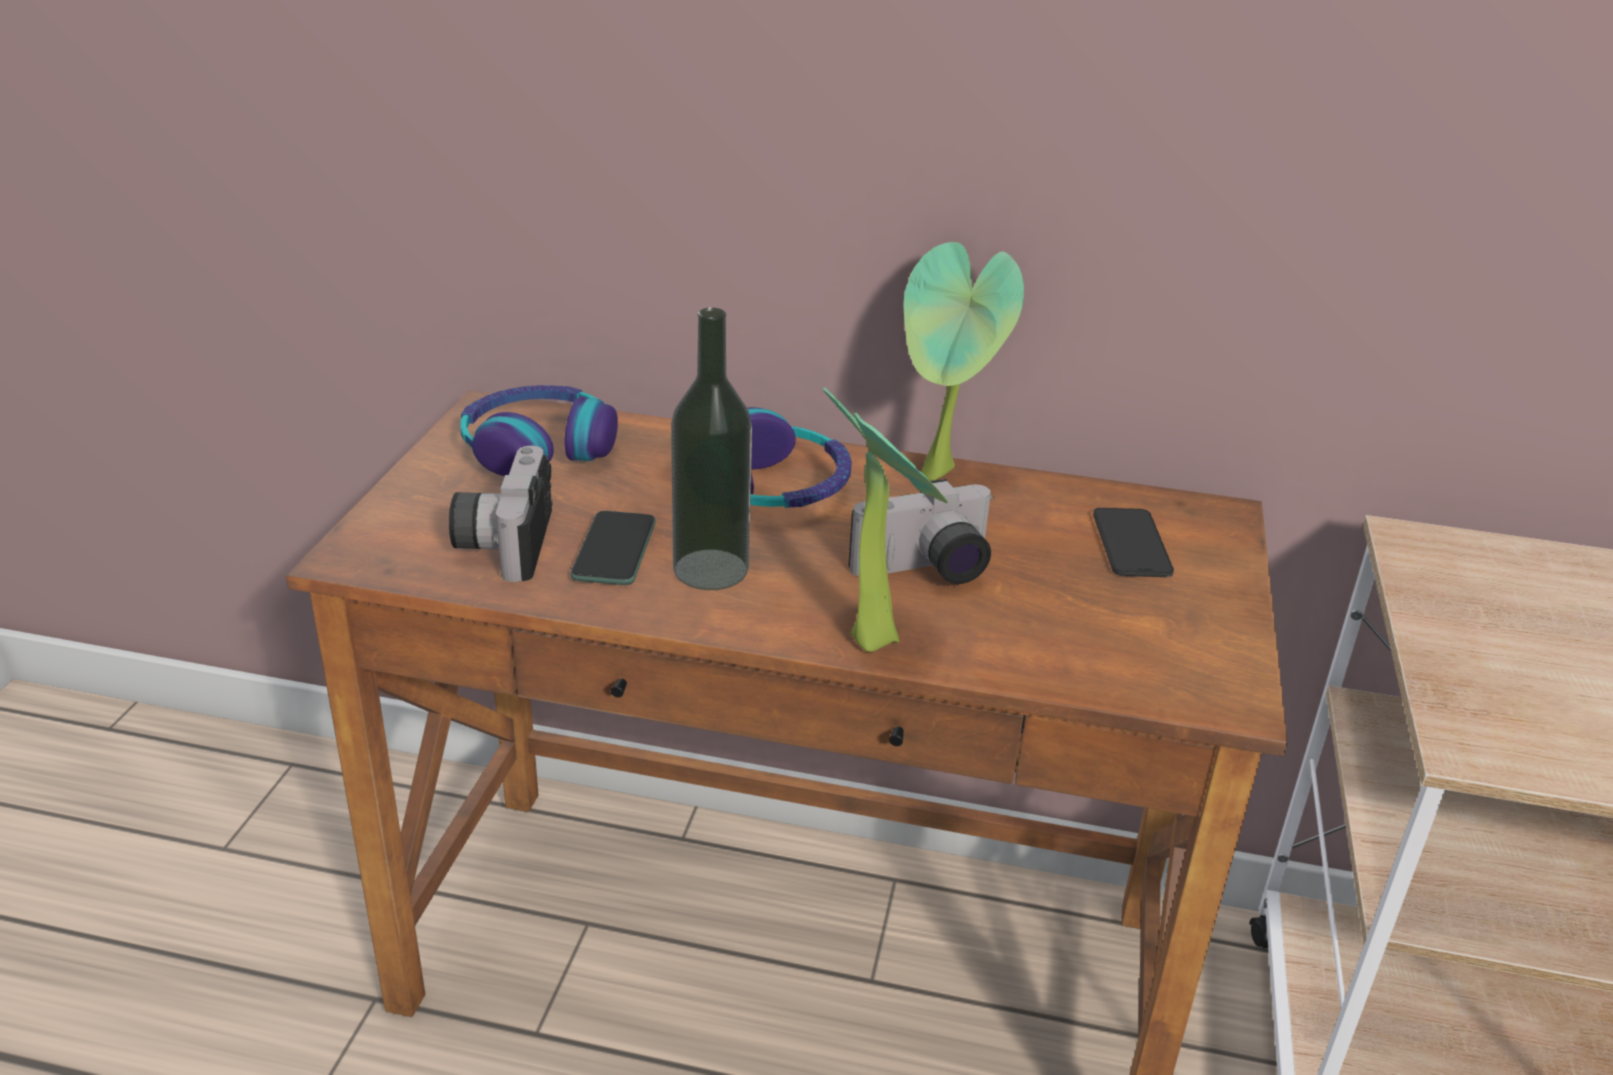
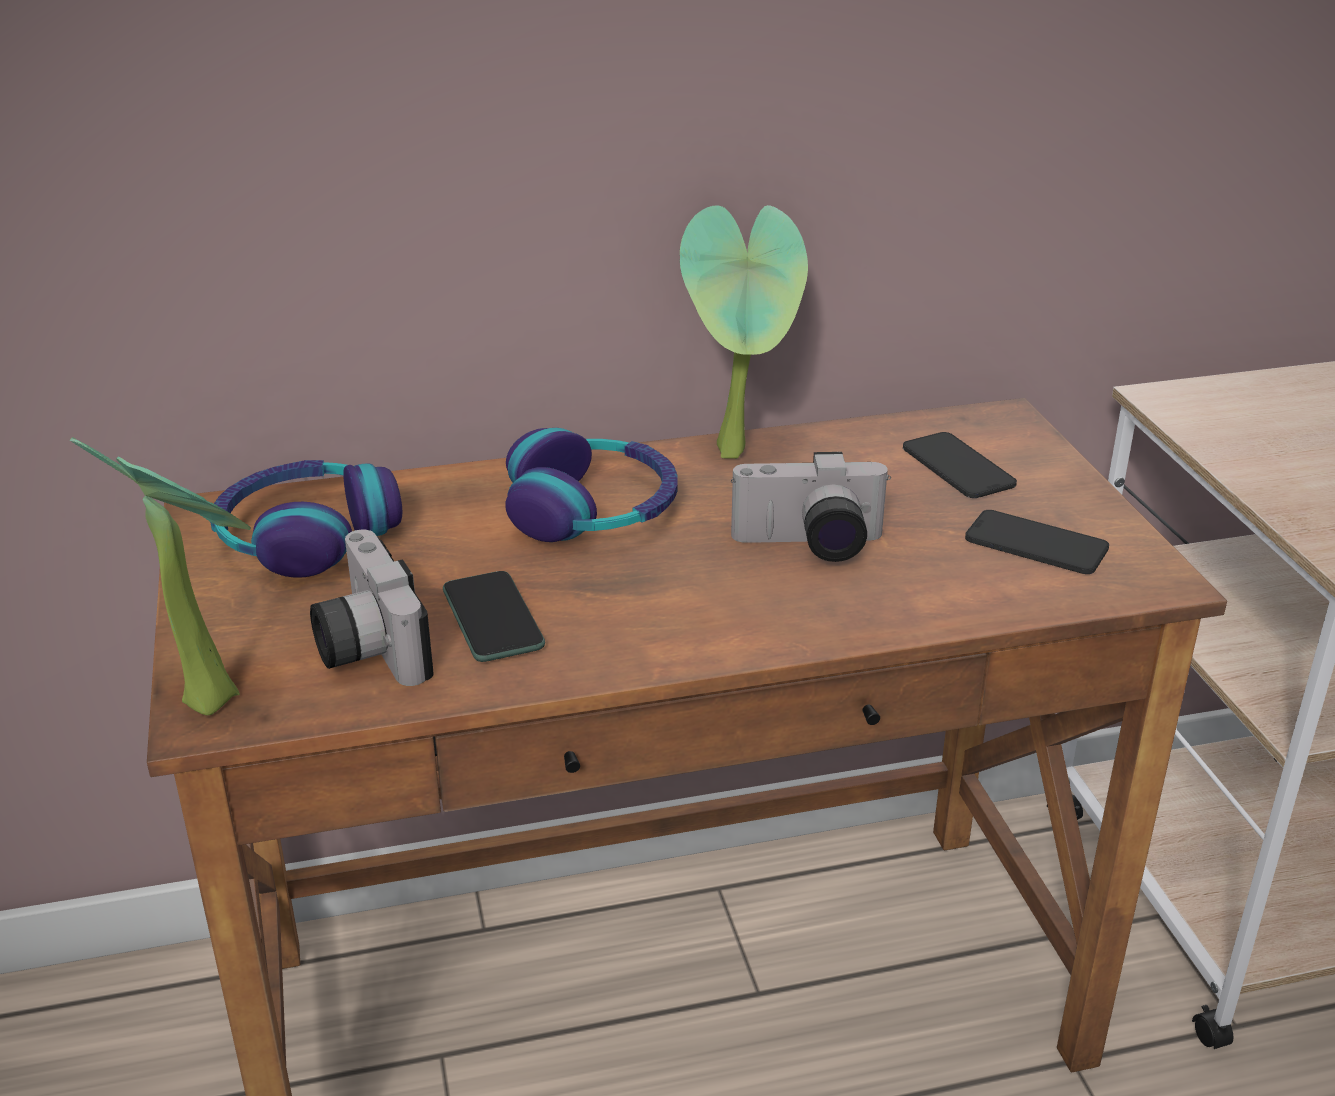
camera: 25 degrees left, 0 degrees up
bottle [671,308,752,590] -> none
potted plant [822,387,948,652] -> potted plant moved to [70,437,251,715]
camera [848,479,994,584] -> camera turned 45 degrees clockwise [731,452,891,562]
none -> phone [965,510,1109,574]

